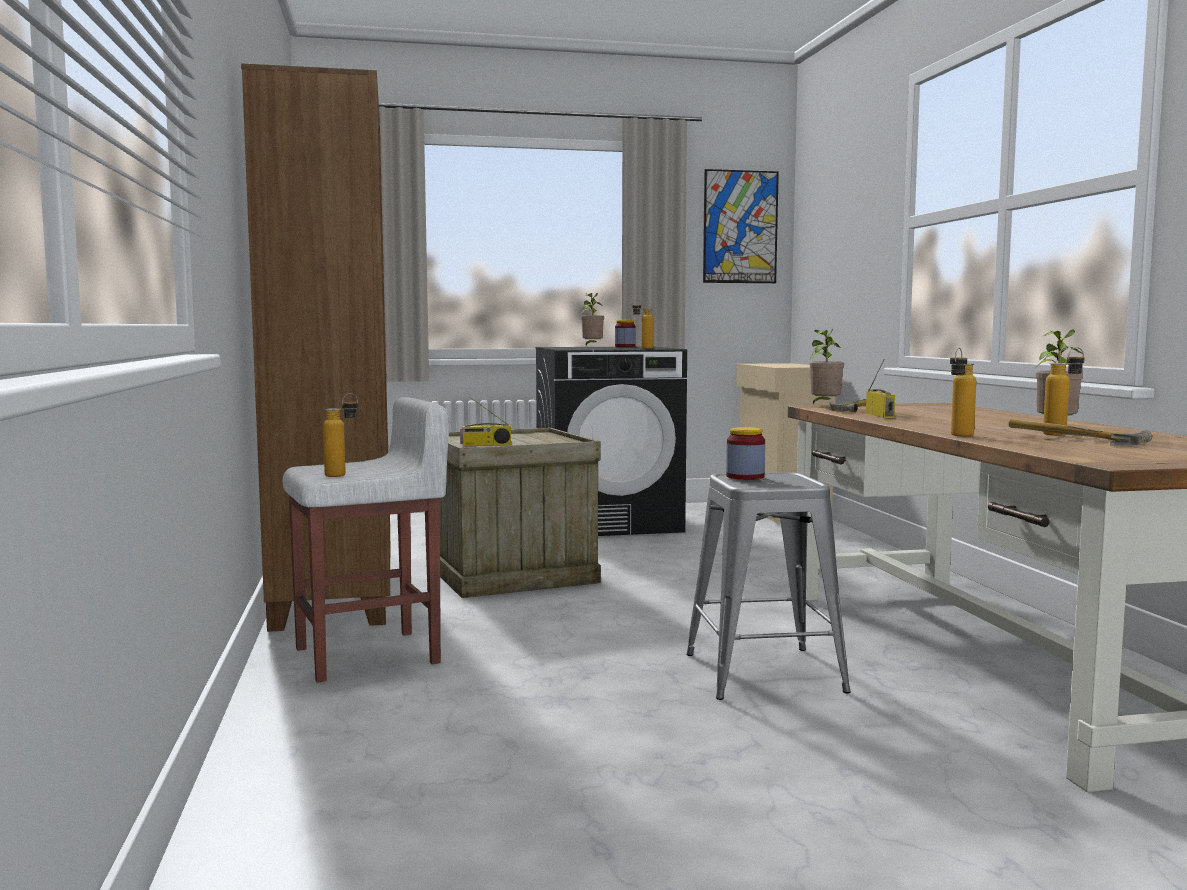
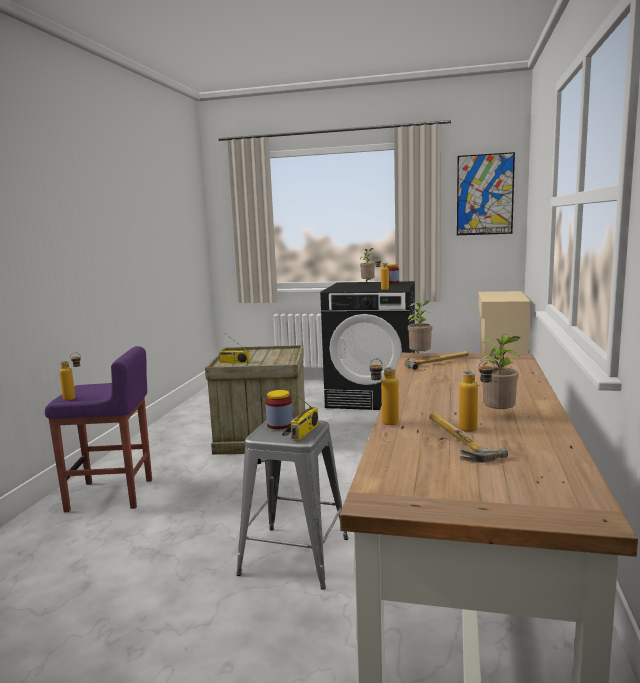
camera: 25 degrees right, 5 degrees up
brown bookcase [241,63,390,632] -> none
white stool [283,397,449,683] -> purple stool [45,346,152,512]
radio [866,359,895,418] -> radio moved to [291,391,318,440]

